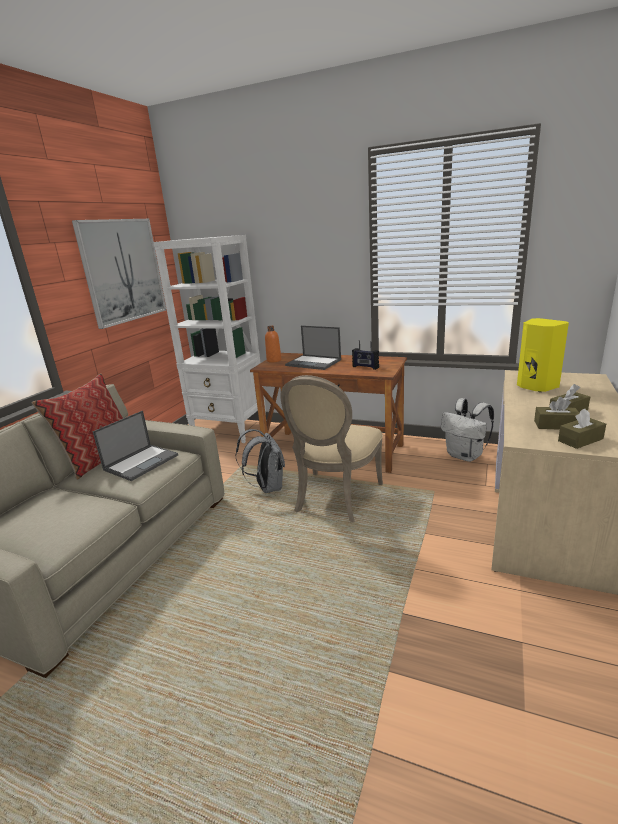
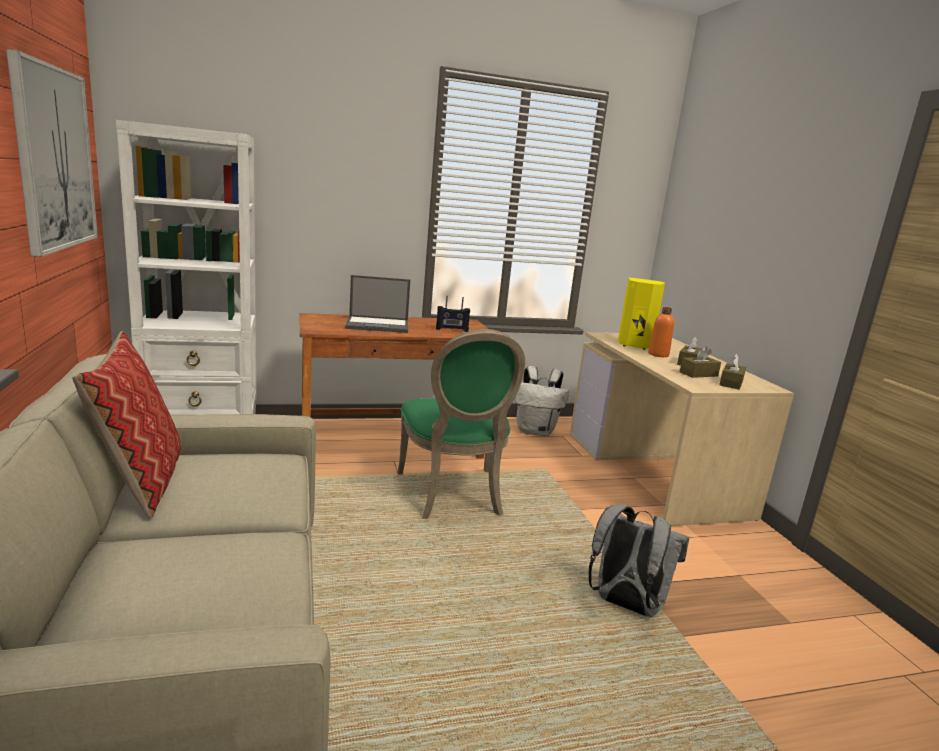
camera: 40 degrees left, 5 degrees down
laptop [92,411,178,481] -> none
grey backpack [235,429,285,493] -> grey backpack moved to [589,504,689,617]
orange bottle [265,326,281,363] -> orange bottle moved to [648,307,674,357]
beige chair [280,375,383,523] -> green chair [398,329,525,519]

